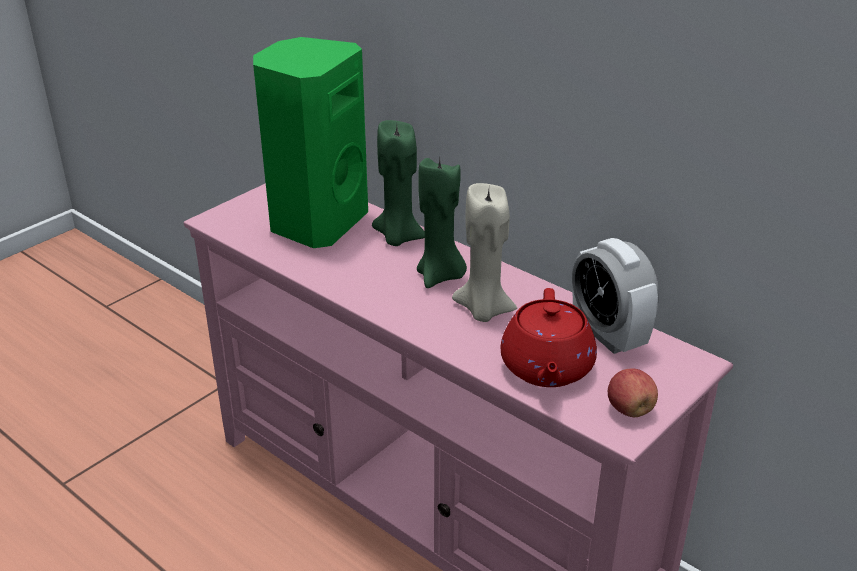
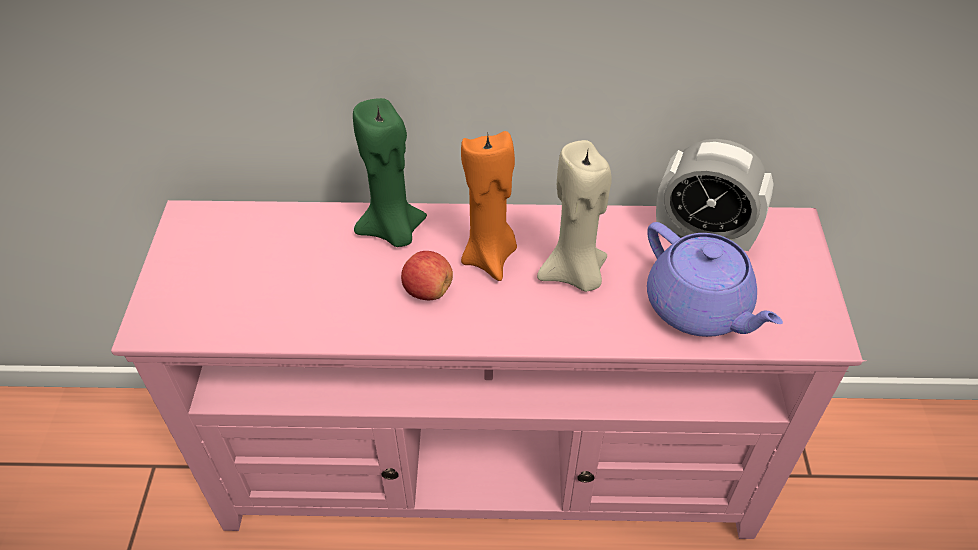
camera: 40 degrees left, 15 degrees up
green speaker [253,37,368,248] -> none
green candle [417,158,467,288] -> orange candle [461,131,517,281]
red teapot [500,288,597,387] -> purple teapot [647,222,783,337]
apple [608,368,658,417] -> apple moved to [401,251,453,300]

